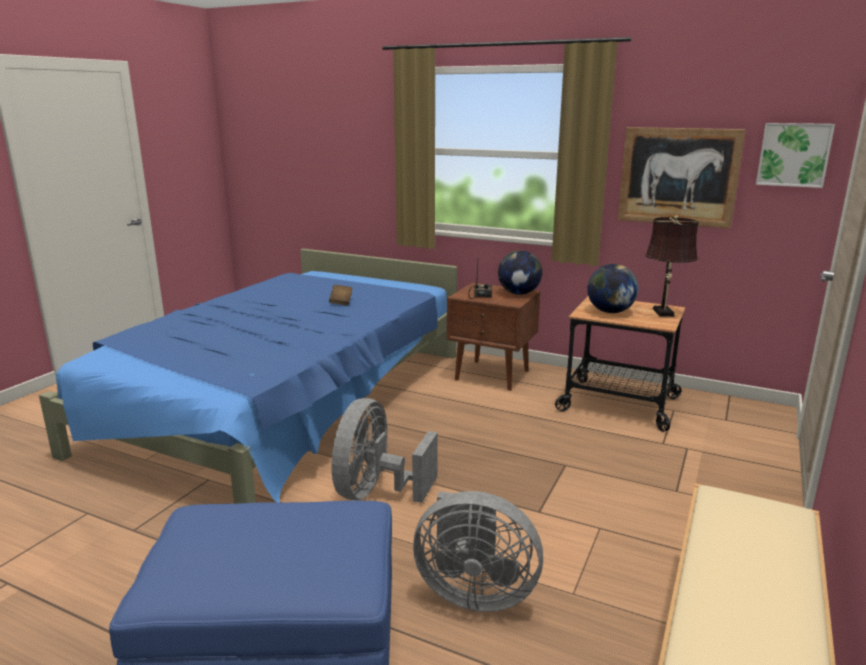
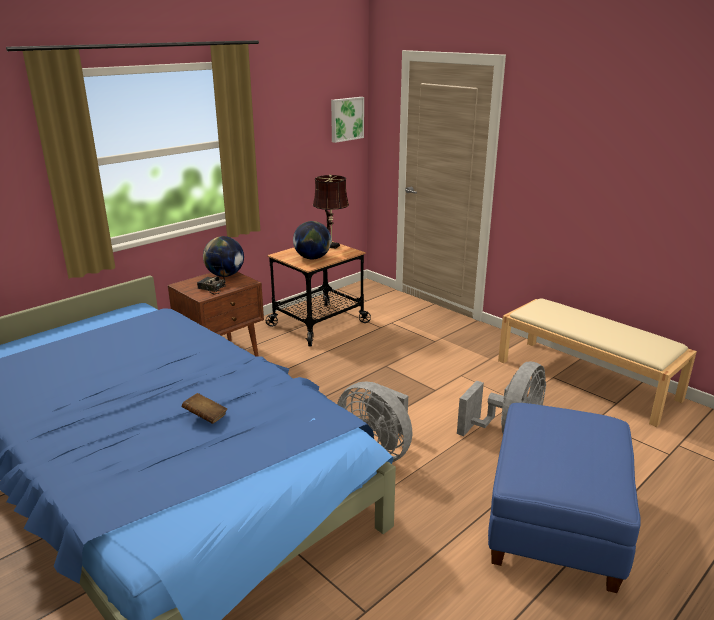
camera: 70 degrees left, 5 degrees up
brown book [329,285,353,306] -> brown book moved to [182,393,227,424]
picture [618,127,746,229] -> none

